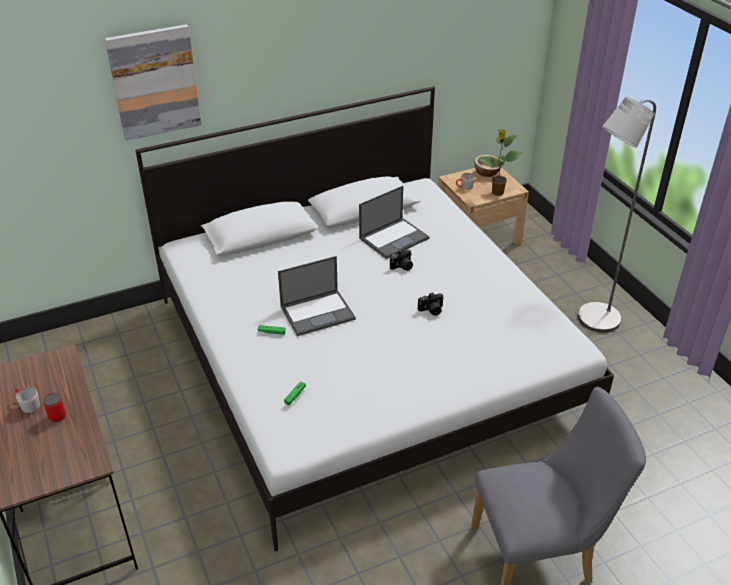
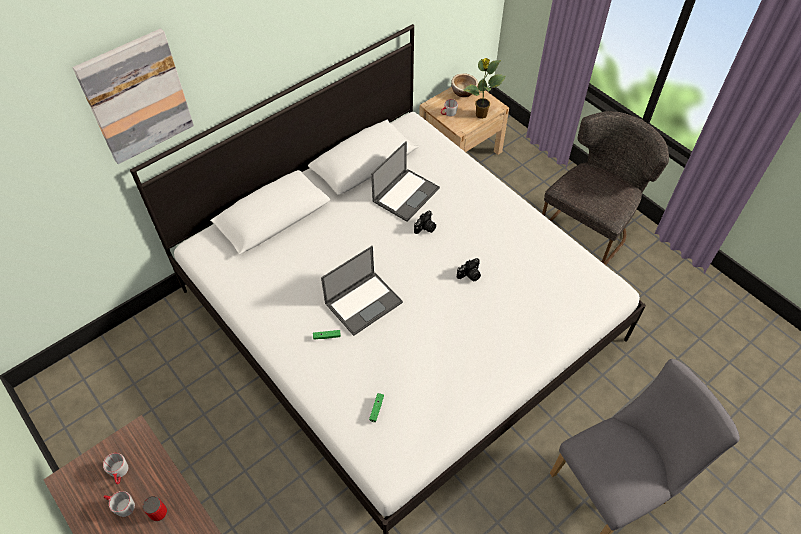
camera: 15 degrees left, 15 degrees up
grey floor lamp [578,97,656,333] -> grey chair [542,111,669,265]
none -> grey mug [103,453,128,485]

